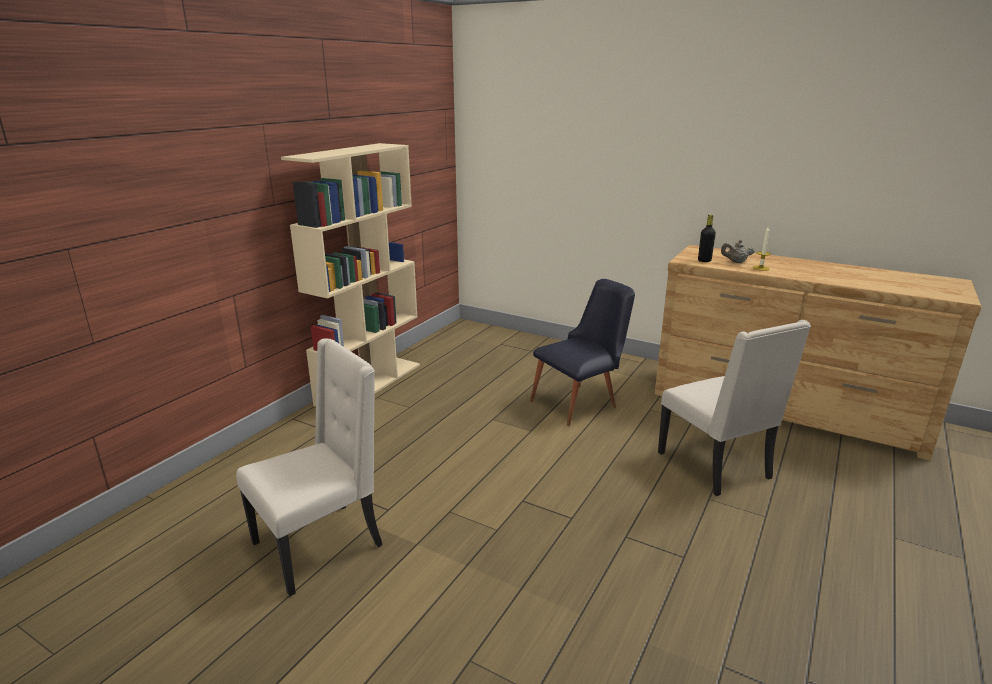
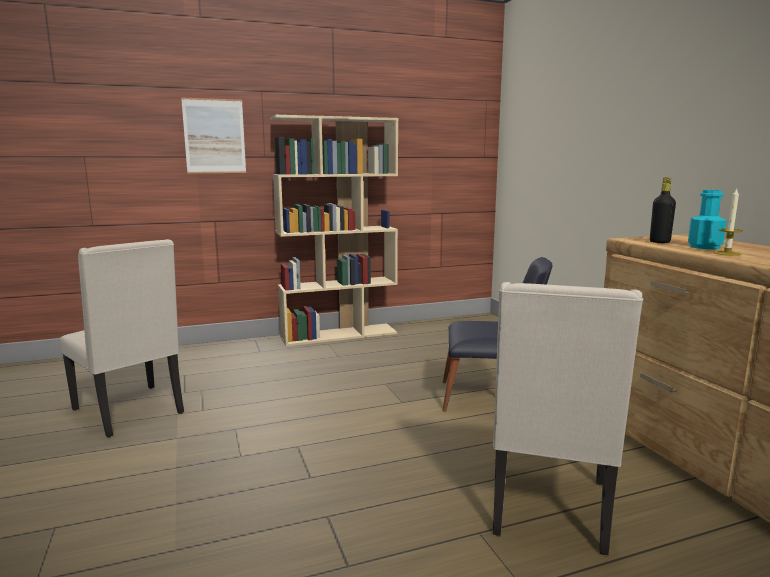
camera: 40 degrees right, 10 degrees down
beige chair [236,338,382,596] -> beige chair turned 45 degrees clockwise [60,239,184,437]
beige teapot [721,240,754,263] -> turquoise bottle [688,190,727,249]
none -> picture [181,97,246,173]

